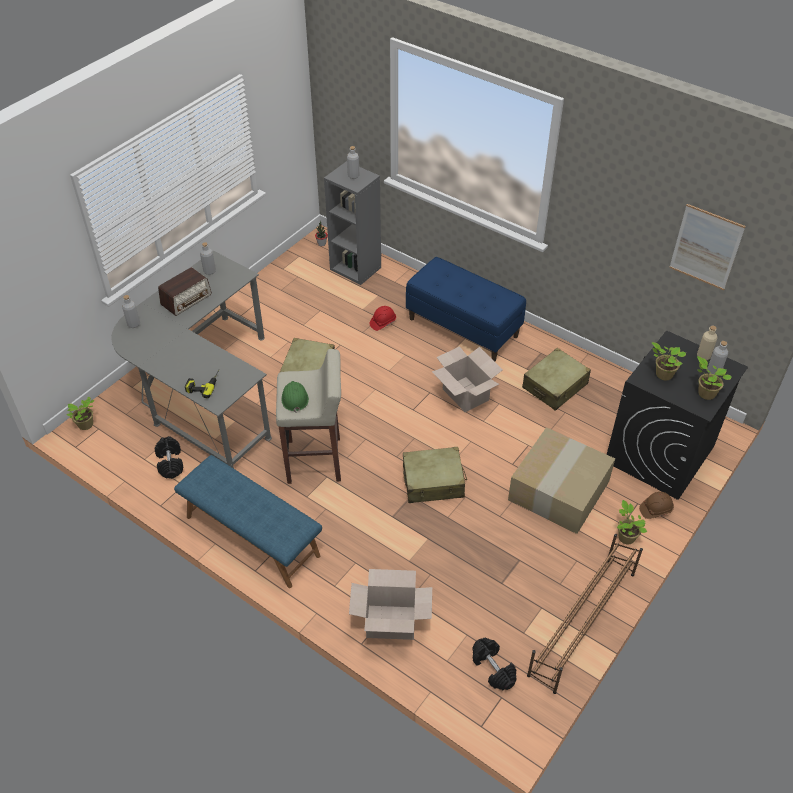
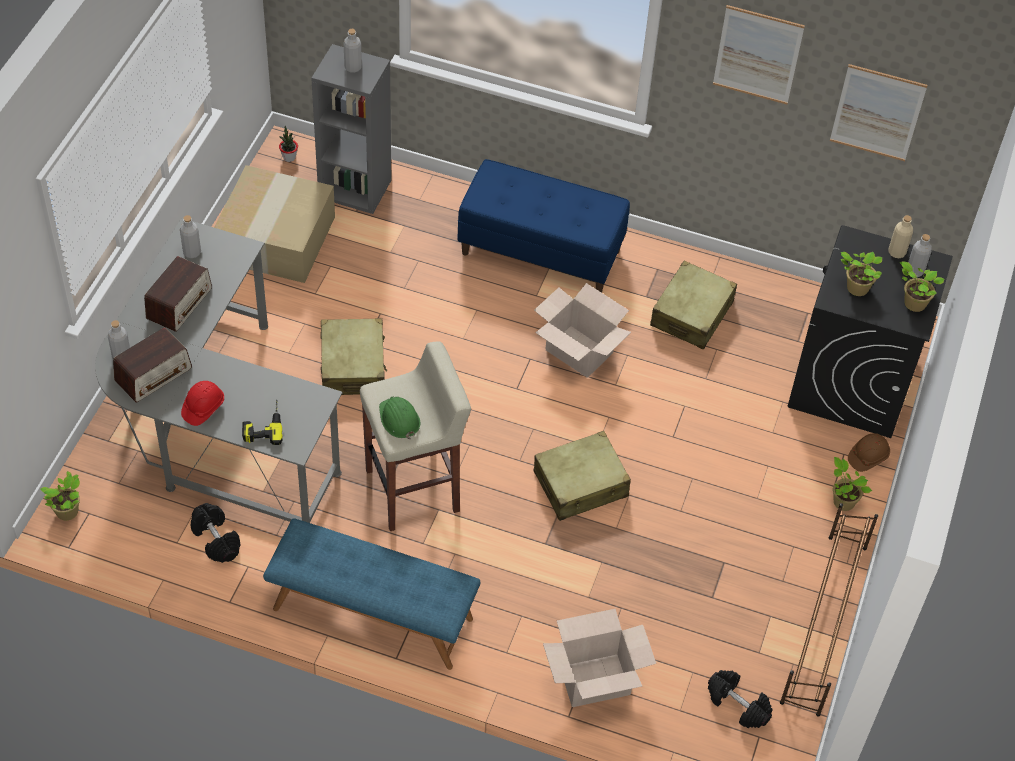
camera: 20 degrees left, 5 degrees up
red hard hat [370,306,396,331] -> red hard hat moved to [181,381,224,426]
cardboard box [508,427,615,534] -> cardboard box moved to [214,165,335,283]
none -> radio [113,328,192,402]
none -> picture [713,5,805,104]

